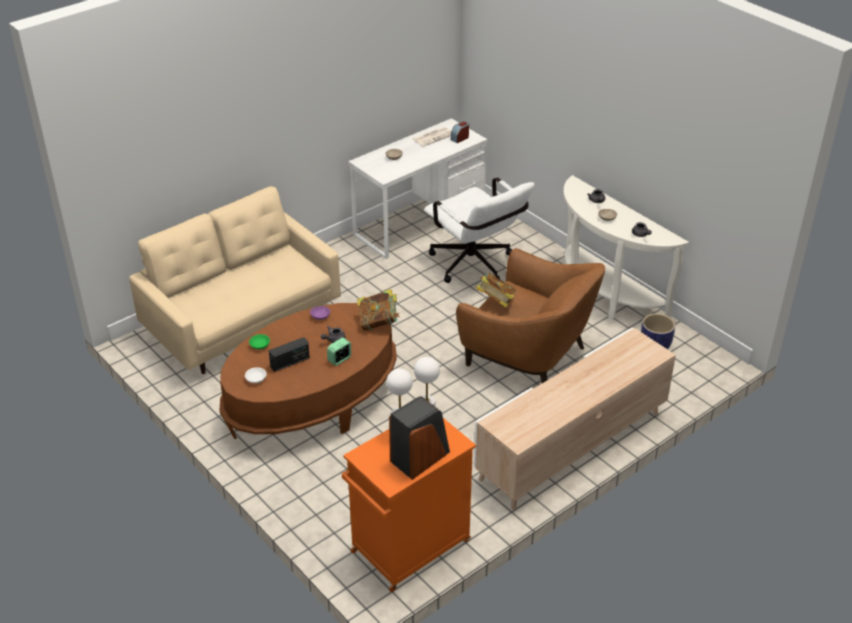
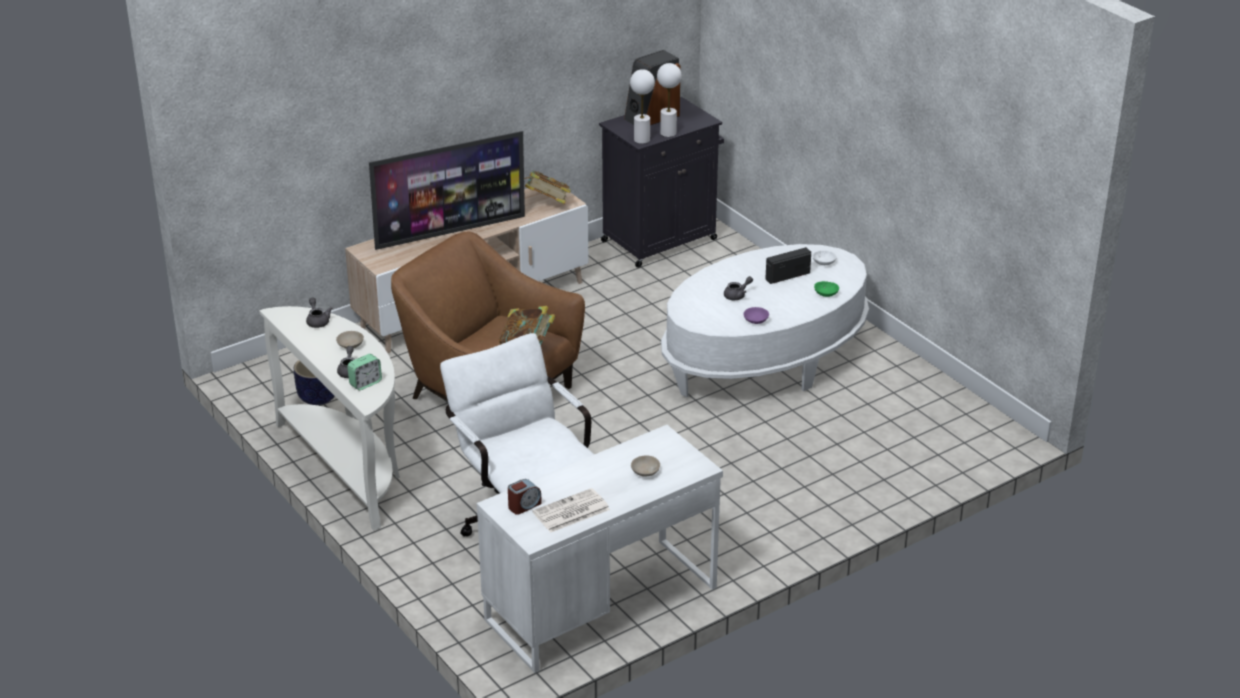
camera: 175 degrees left, 5 degrees down
beige sofa [129,186,341,374] -> none
brown coffee table [220,303,397,439] -> white coffee table [661,244,869,398]
alarm clock [327,337,351,366] -> alarm clock moved to [347,354,382,390]
orange cabinet [342,418,476,592] -> black cabinet [599,97,724,268]
book [357,289,400,331] -> book moved to [524,170,571,204]
none -> television [369,131,525,250]

